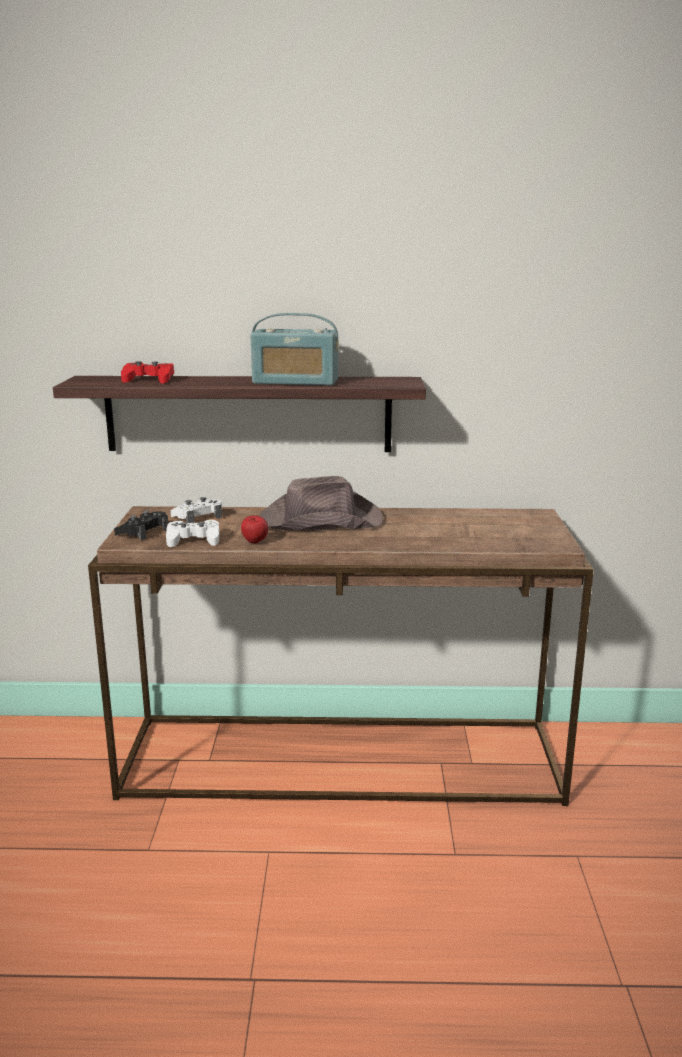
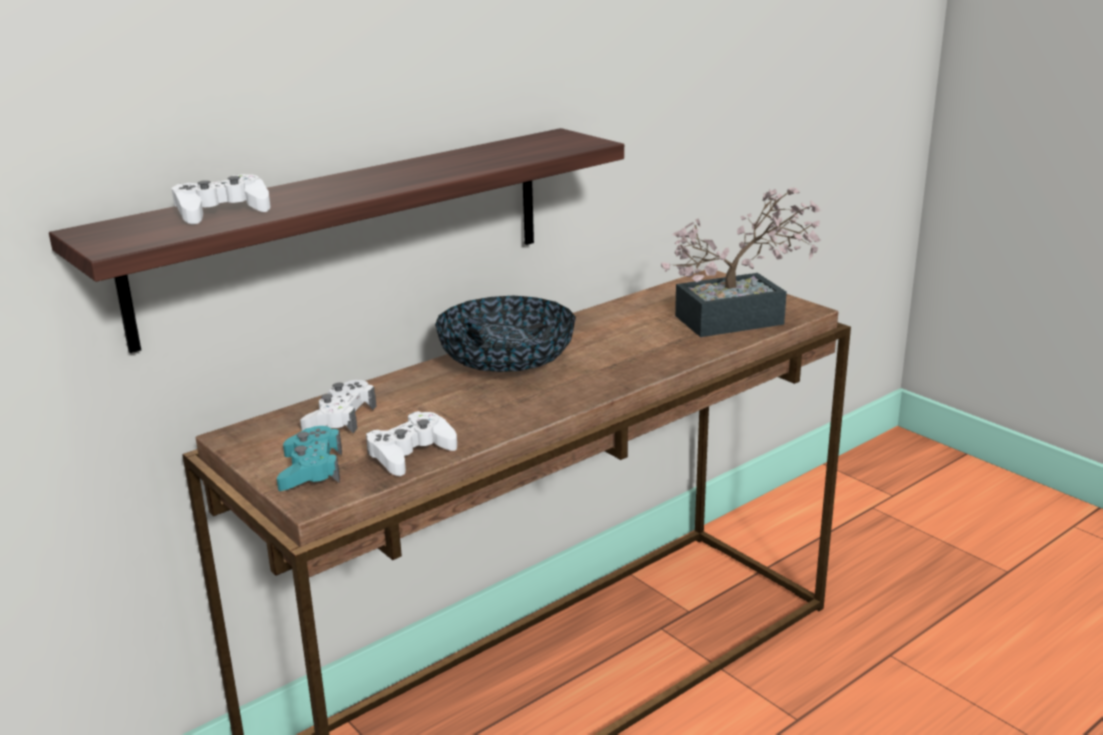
camera: 40 degrees left, 5 degrees up
black game controller [114,511,169,541] -> turquoise game controller [277,426,342,491]
red game controller [121,361,174,384] -> white game controller [172,174,270,225]
apple [241,516,268,543] -> none
radio [250,313,339,386] -> none
brown hat [259,476,383,531] -> bowl [435,295,576,372]
none -> potted plant [661,188,821,337]

